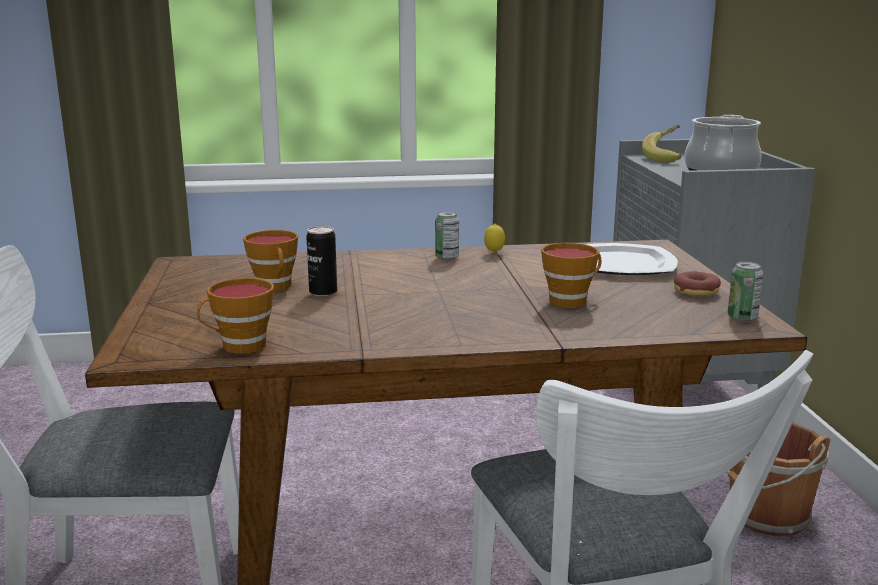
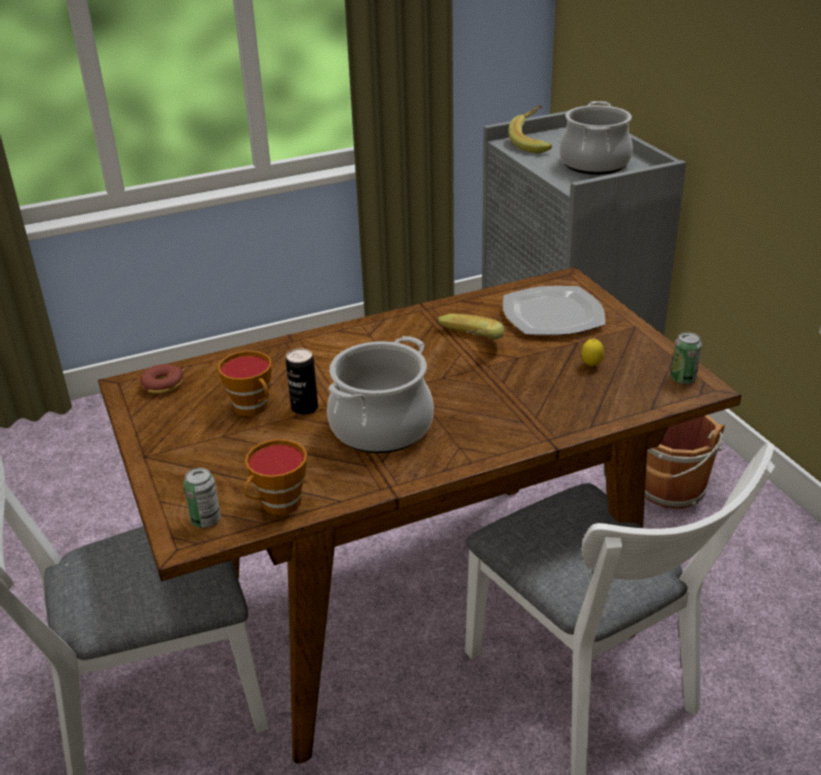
camera: 15 degrees left, 15 degrees up
can [435,212,459,260] -> can moved to [183,468,221,528]
lemon [484,224,505,253] -> lemon moved to [581,339,604,367]
cup [541,243,602,308] -> none
donut [674,271,721,297] -> donut moved to [140,364,183,394]
none -> cooking pot [327,336,434,453]
none -> banana [436,314,504,339]

